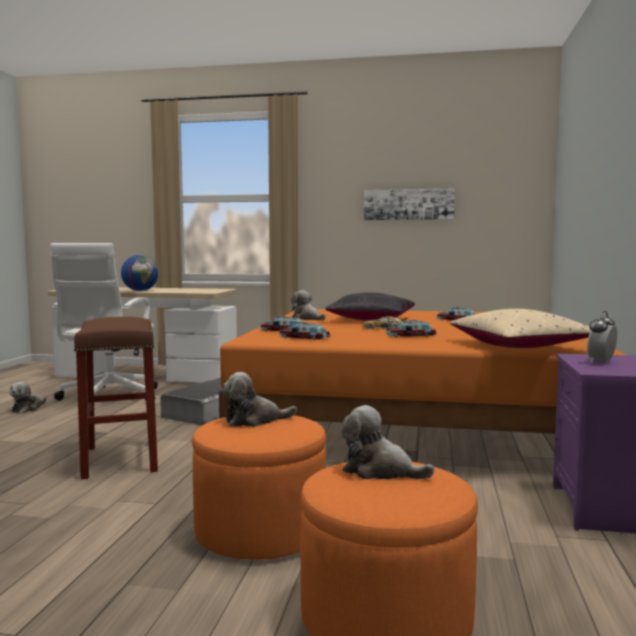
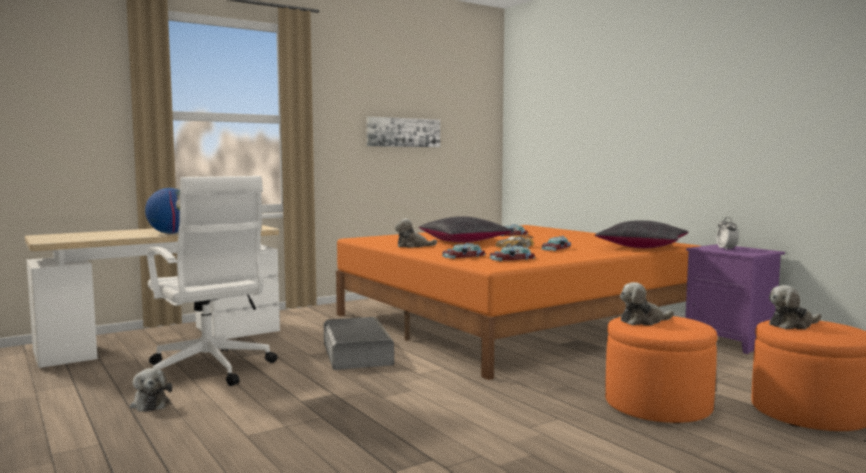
camera: 45 degrees left, 0 degrees up
brown stool [74,317,158,479] -> none
plush toy [221,372,297,427] -> plush toy turned 45 degrees clockwise [620,282,674,325]
beige pillow [450,309,591,348] -> black pillow [595,220,689,248]

